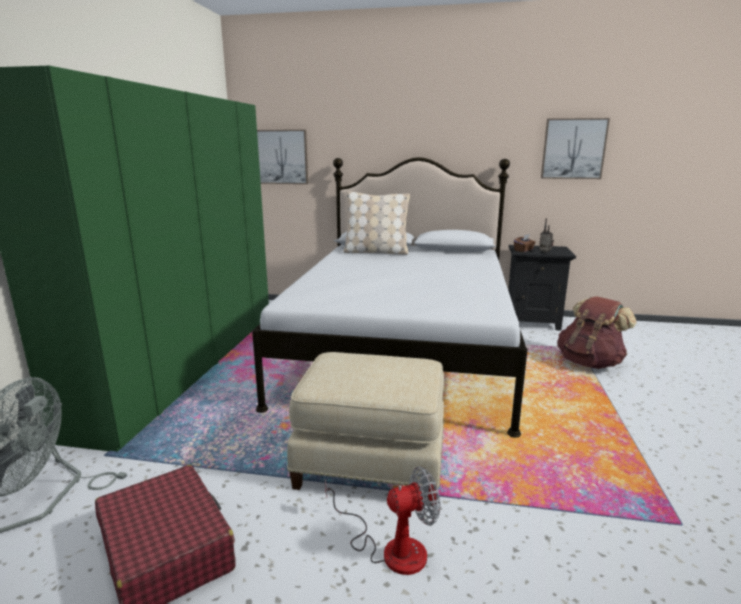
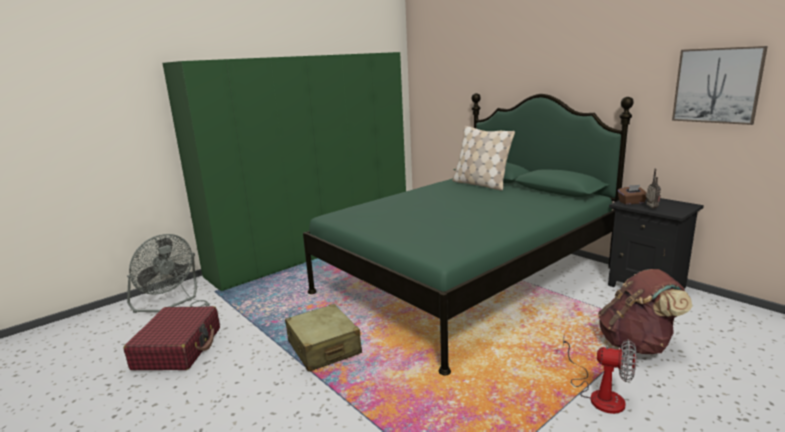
camera: 40 degrees right, 0 degrees up
white bed [252,157,528,438] -> green bed [303,93,634,376]
picture [257,130,308,184] -> none
beige ottoman [287,352,444,506] -> beige suitcase [285,304,362,372]
fan [325,466,440,575] -> fan moved to [563,337,636,414]

